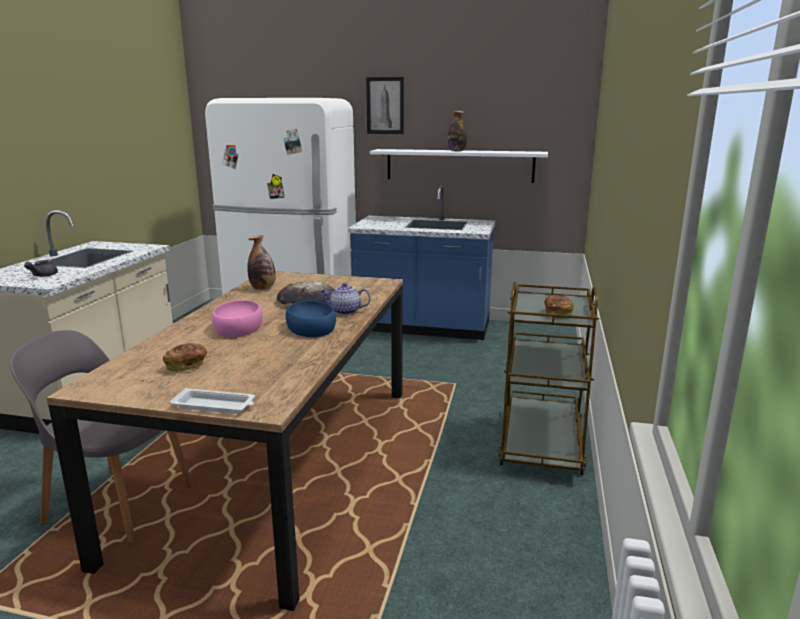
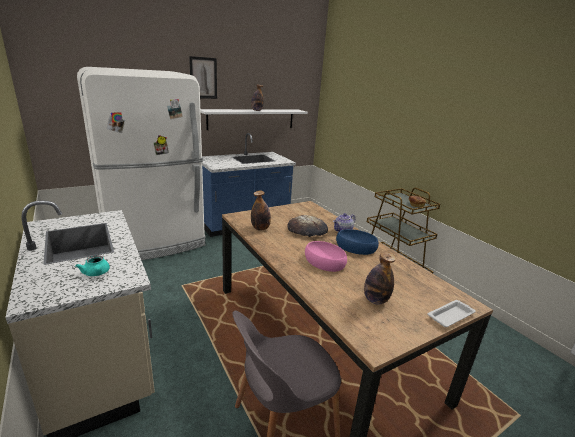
camera: 45 degrees left, 5 degrees up
grey teapot [24,260,58,277] -> turquoise teapot [76,255,110,276]
bread [163,343,207,372] -> bottle [364,252,396,305]

